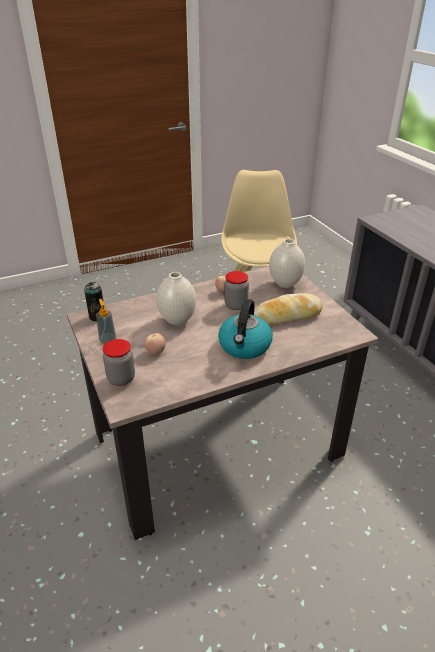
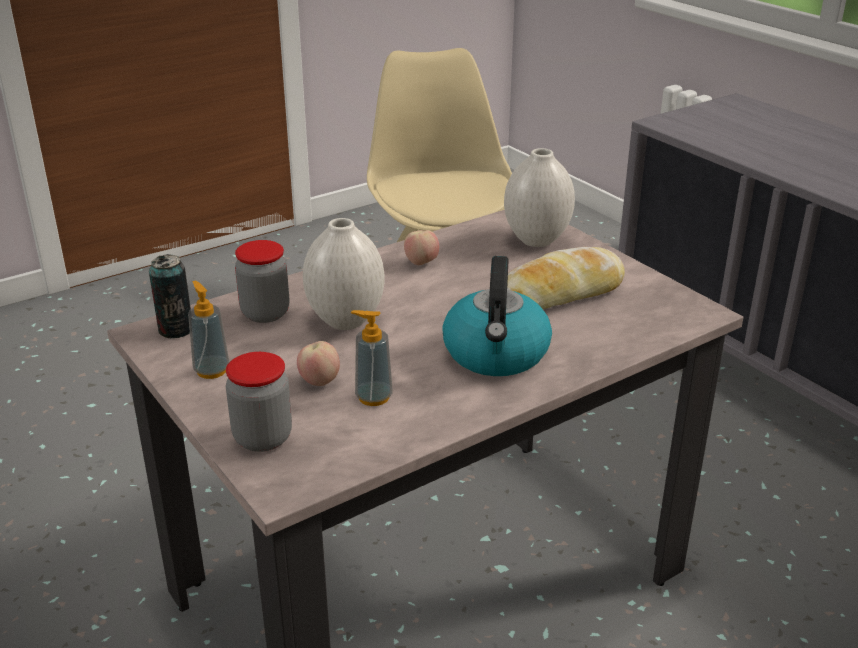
camera: 10 degrees left, 5 degrees down
jar [224,271,249,310] -> jar moved to [235,240,289,323]
none -> soap dispenser [351,310,393,406]

